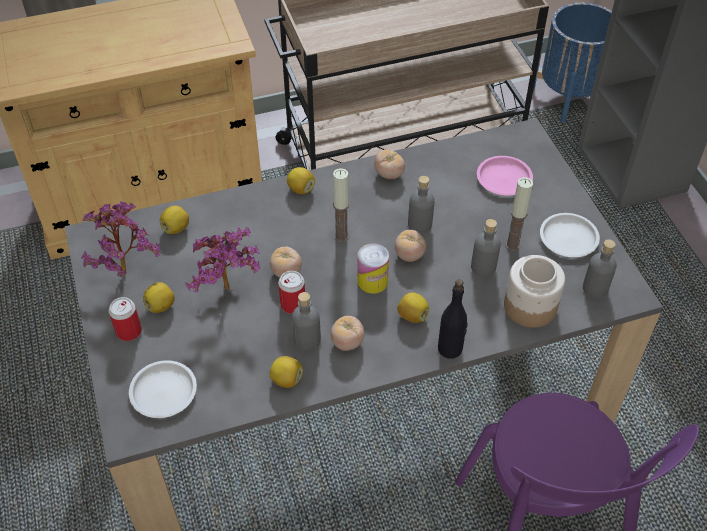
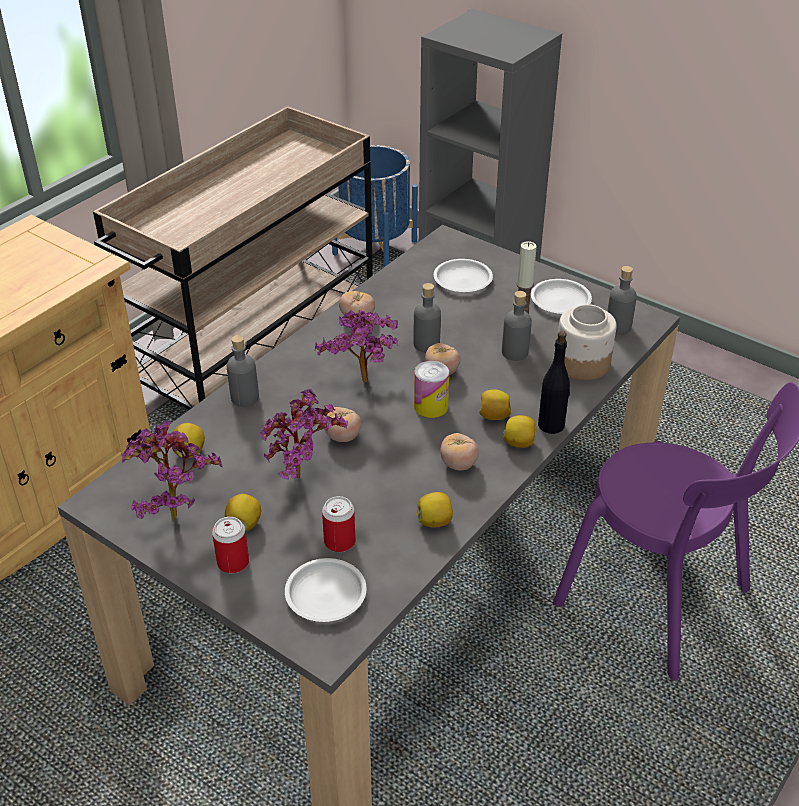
camera: 35 degrees left, 10 degrees down
can [278,271,305,314] -> can moved to [322,496,356,552]
lemon [287,167,315,194] -> lemon moved to [503,415,536,448]
grey bottle [292,292,321,351] -> grey bottle moved to [227,335,259,407]
candle [333,168,349,242] -> potted plant [314,310,398,382]
pink plate [477,156,533,196] -> white plate [434,259,493,292]

